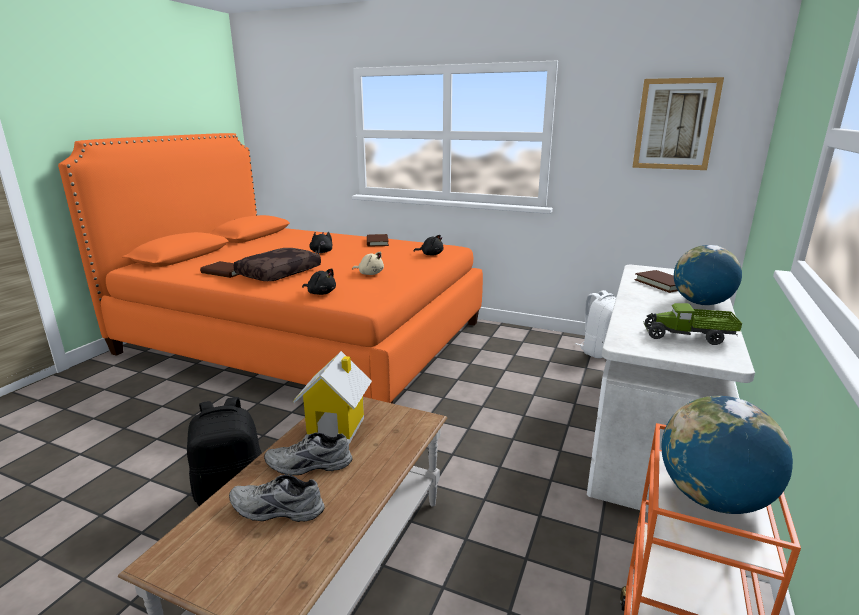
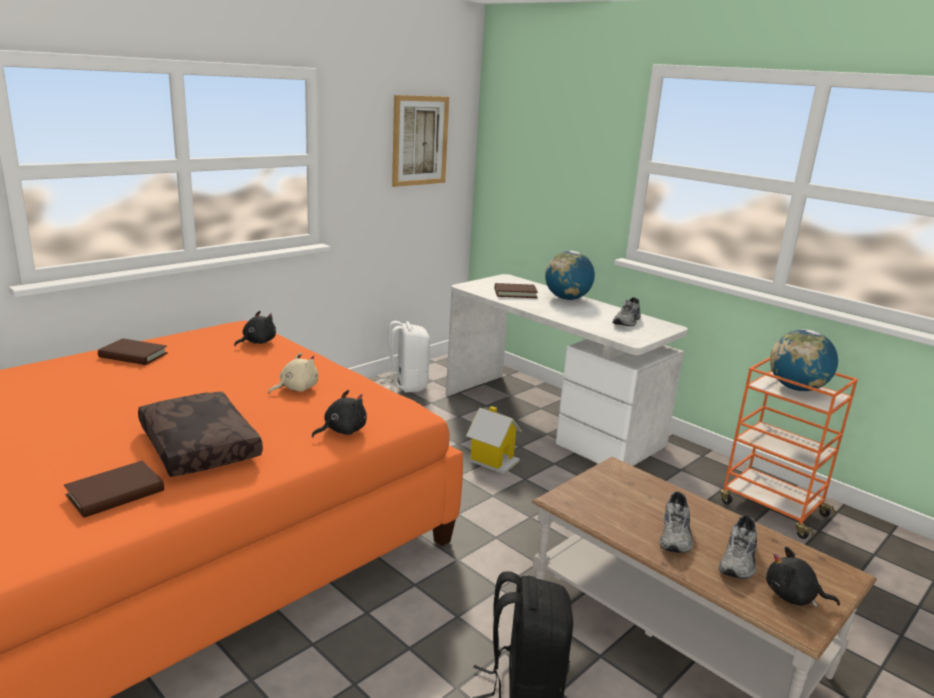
camera: 70 degrees left, 0 degrees up
toy house [292,351,372,444] -> toy house moved to [466,406,522,474]
black plush toy [309,232,333,254] -> black plush toy moved to [766,546,840,607]
toy truck [643,303,742,345] -> grey shoe [613,297,641,326]

